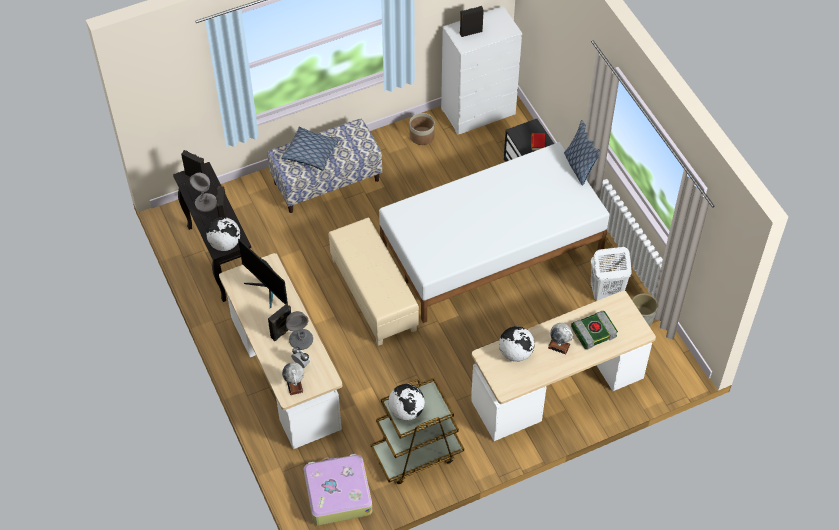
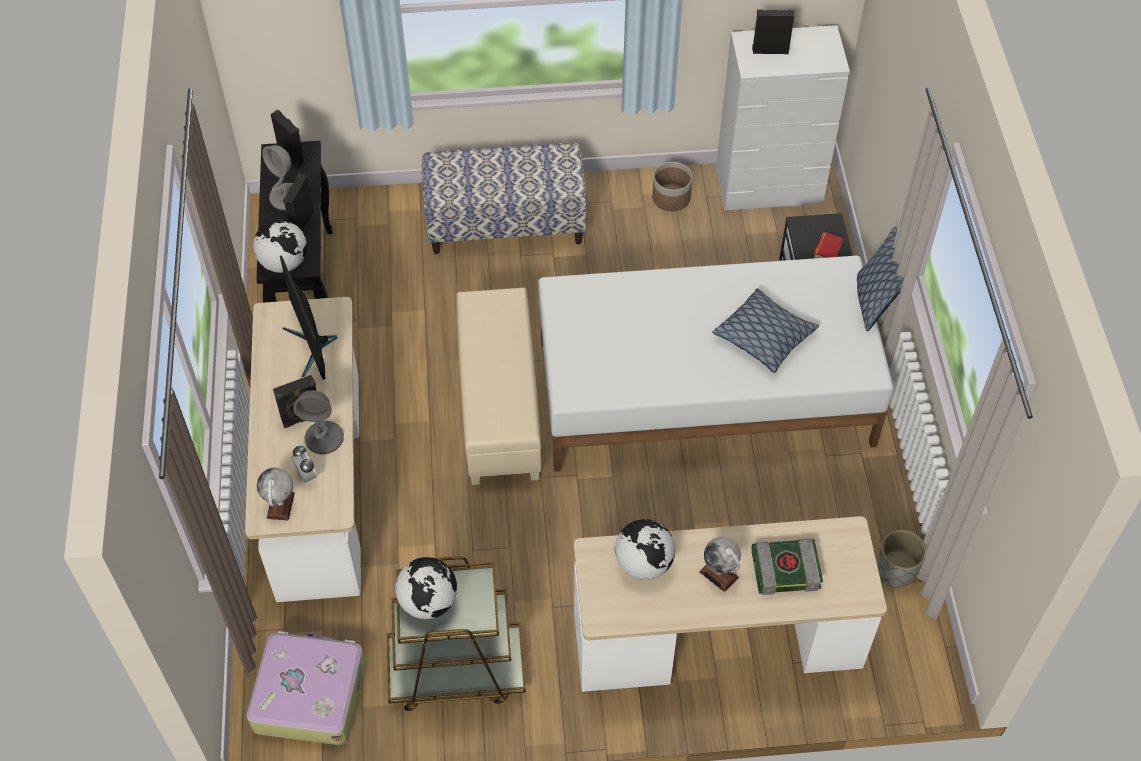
camera: 20 degrees right, 0 degrees up
pillow [281,127,340,171] -> pillow moved to [712,288,819,373]
white laundry basket [590,247,631,300] -> none

